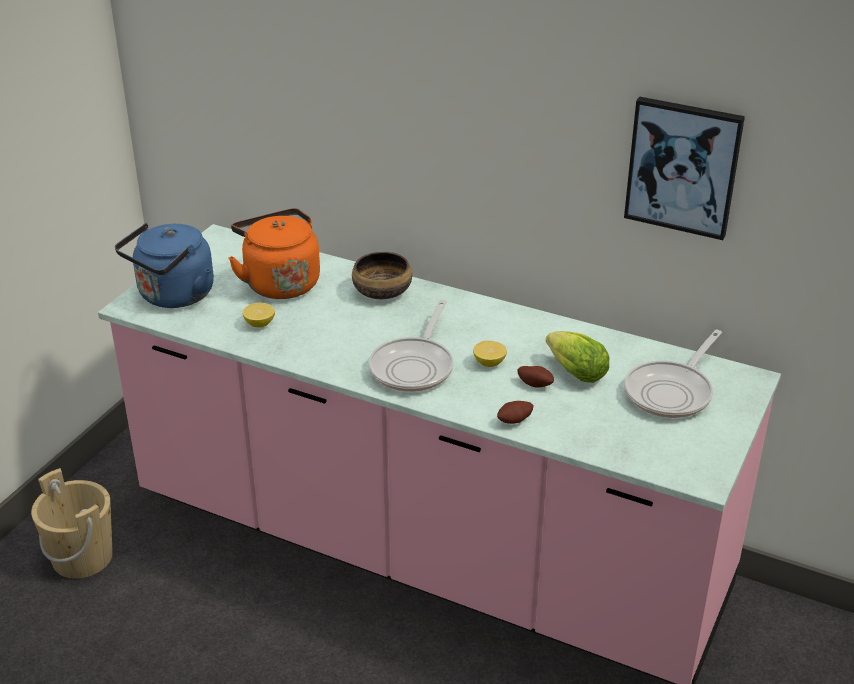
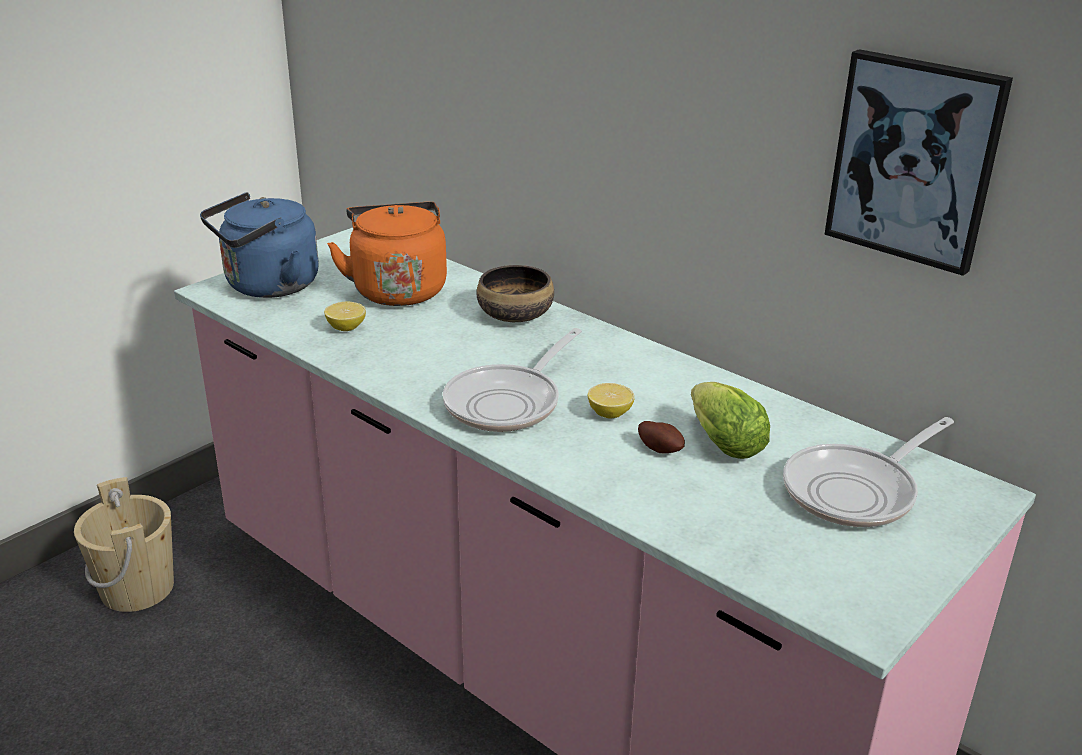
camera: 15 degrees right, 5 degrees down
potato [497,401,533,424] -> none

